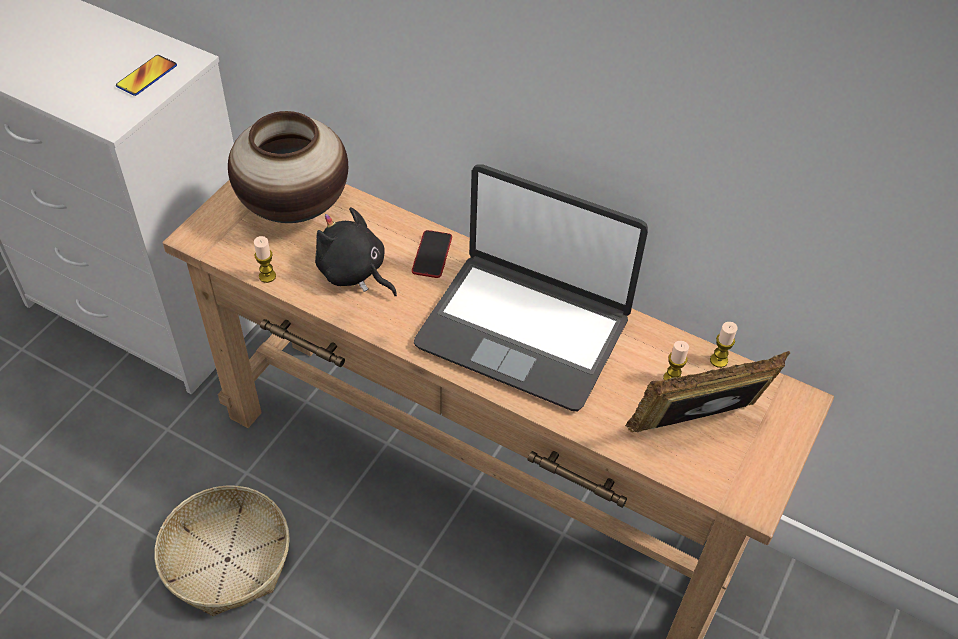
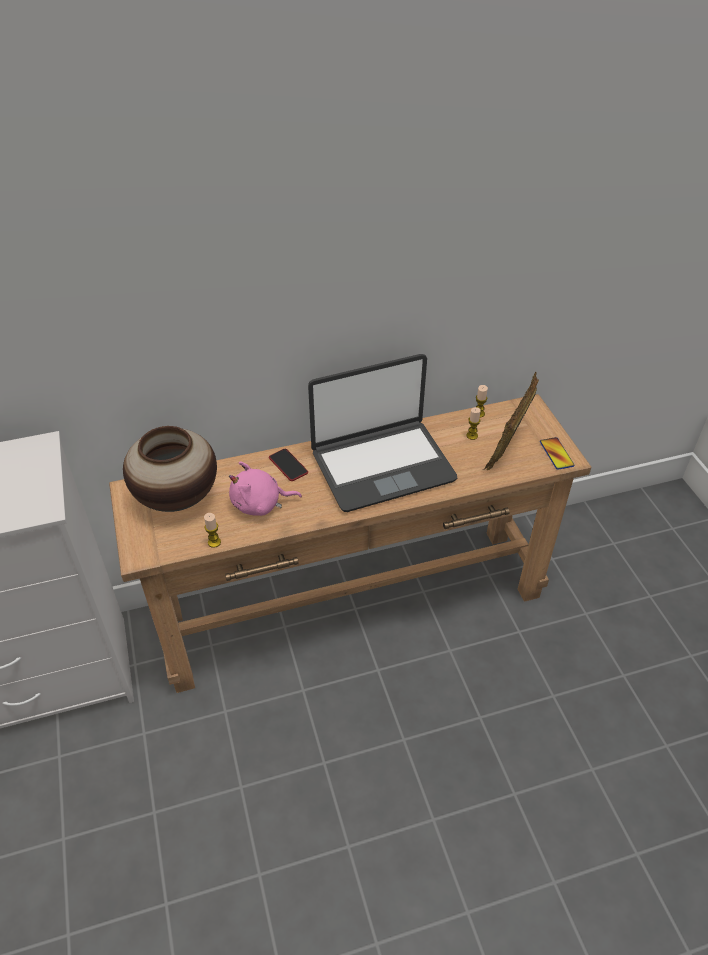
camera: 45 degrees left, 5 degrees down
phone [116,55,177,96] -> phone moved to [540,437,574,470]
basket [154,486,290,616] -> none
black plush toy [315,207,397,296] -> pink plush toy [229,461,302,516]

